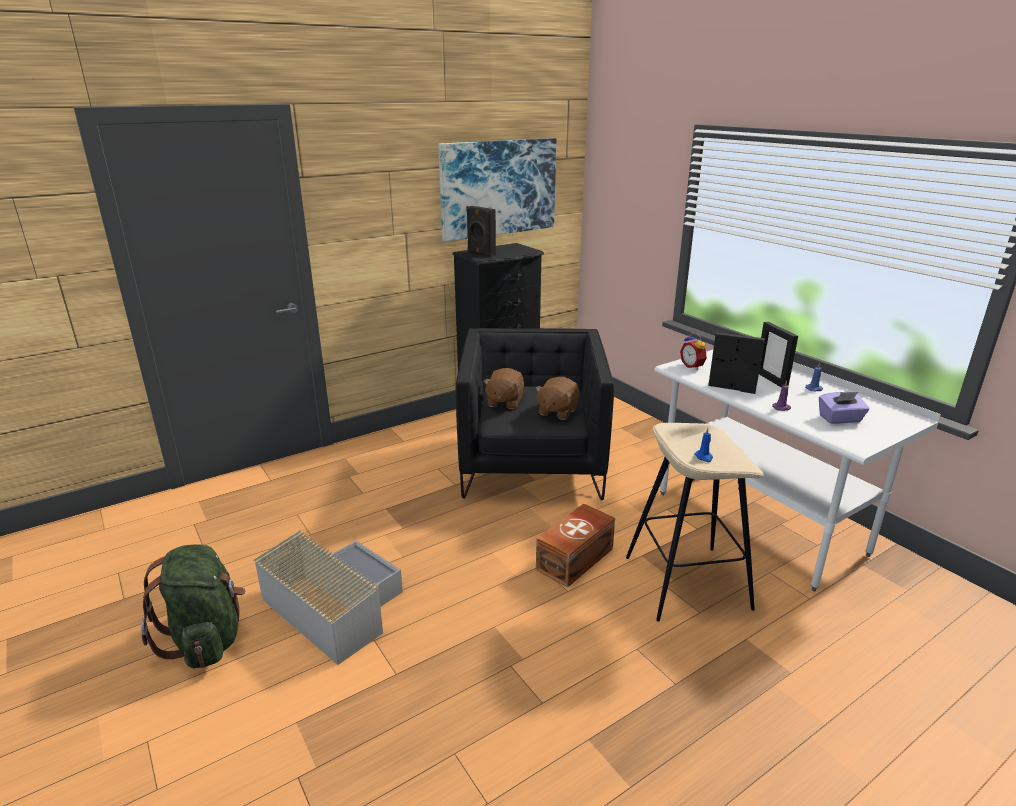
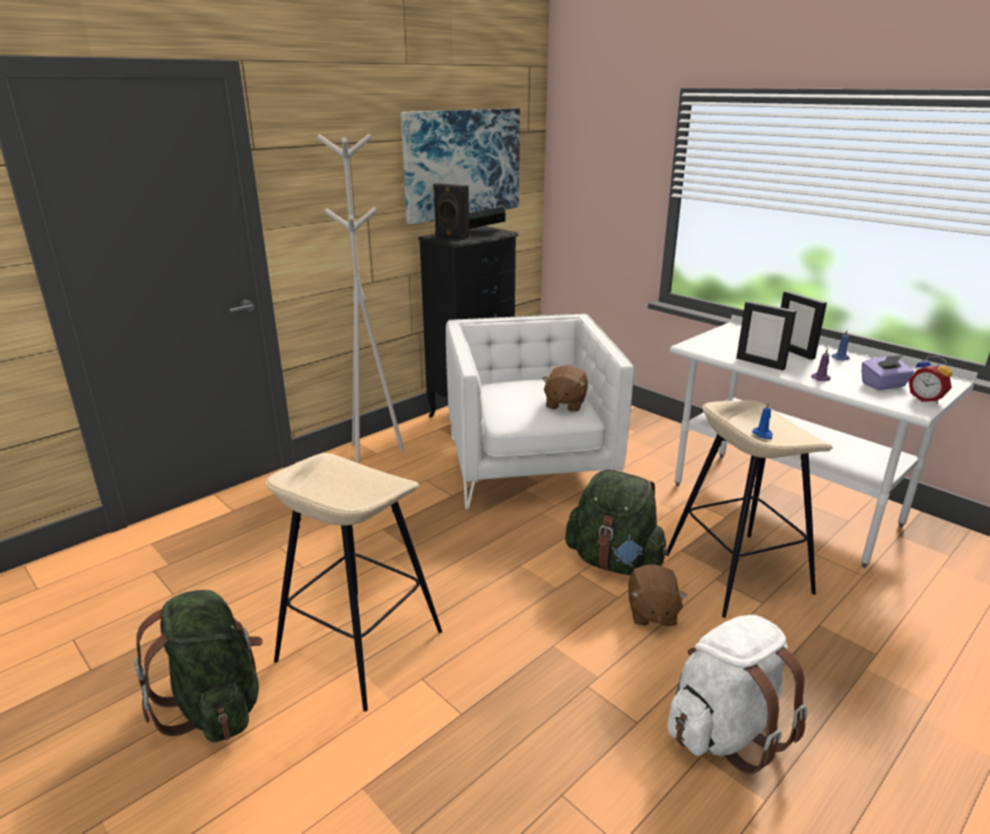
camera: 10 degrees left, 0 degrees up
grey storage box [253,530,403,665] -> beige stool [266,453,442,712]
black armchair [456,328,614,501] -> white armchair [446,314,634,510]
brown plush toy [483,368,524,409] -> brown plush toy moved to [628,564,687,627]
brown storage box [536,504,615,588] -> green backpack [565,470,668,575]
alarm clock [680,333,707,370] -> alarm clock moved to [908,356,952,404]
picture frame [708,332,765,394] -> picture frame turned 150 degrees counterclockwise [736,301,796,370]
none -> grey clothes rack [317,134,404,464]
none -> book [469,206,505,229]
none -> white backpack [668,615,807,775]

